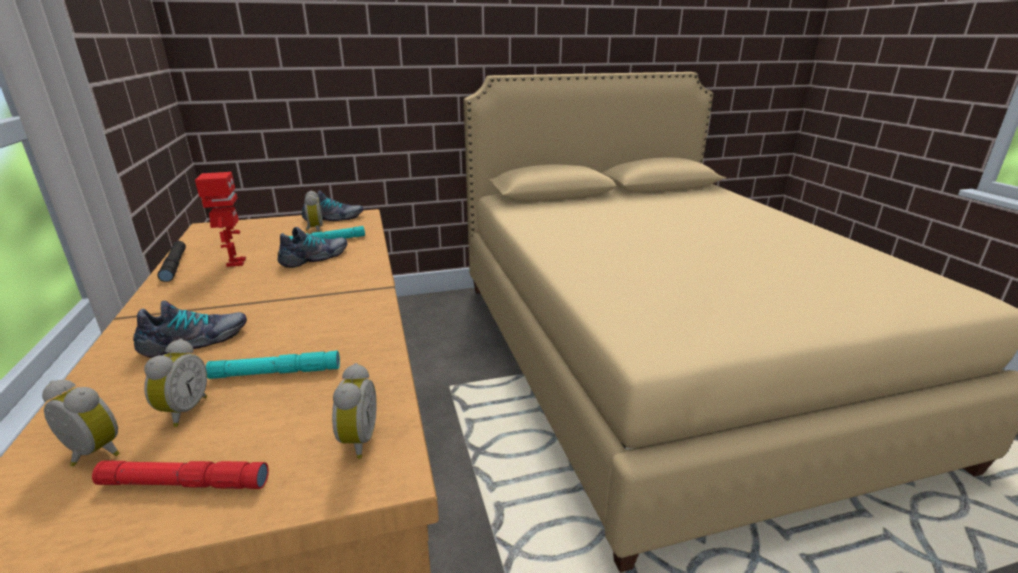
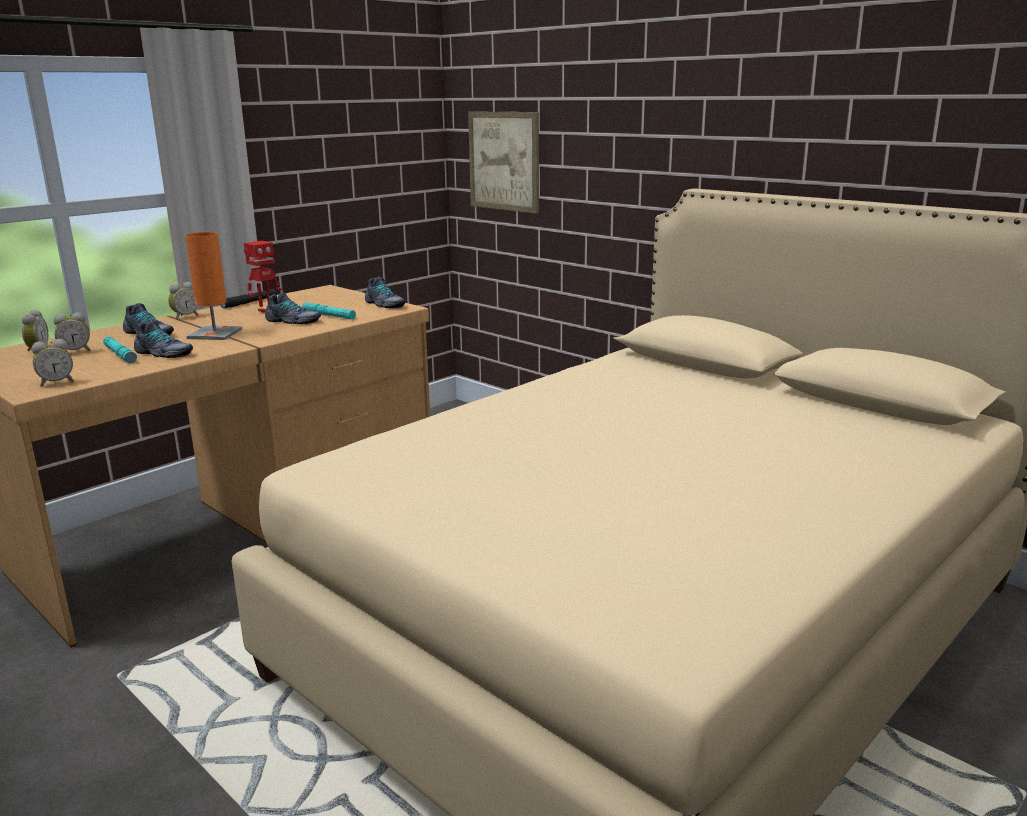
camera: 60 degrees right, 5 degrees down
red flashlight [92,460,269,489] -> none
alarm clock [304,191,323,232] -> alarm clock moved to [168,282,198,319]
none -> shoe [134,321,193,358]
none -> orange table lamp [185,232,242,340]
none -> picture [468,111,539,214]

